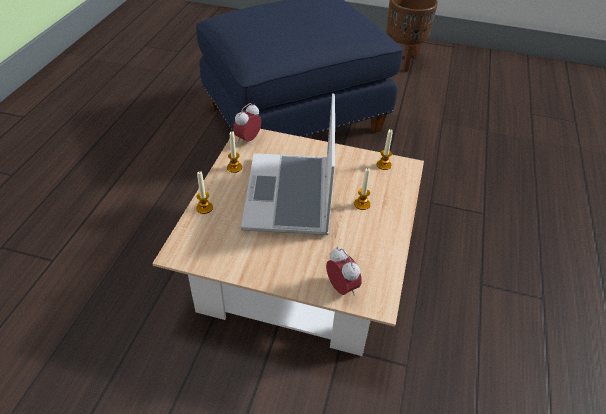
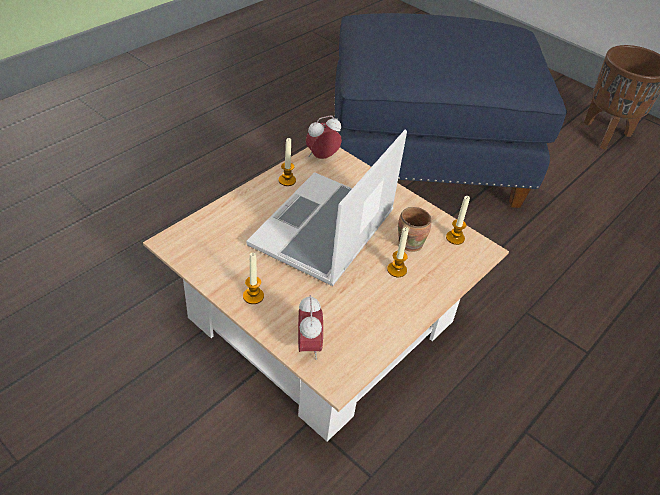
camera: 25 degrees right, 0 degrees up
candle [196,171,213,214] -> candle moved to [243,253,264,304]
none -> brown mug [398,207,431,252]

